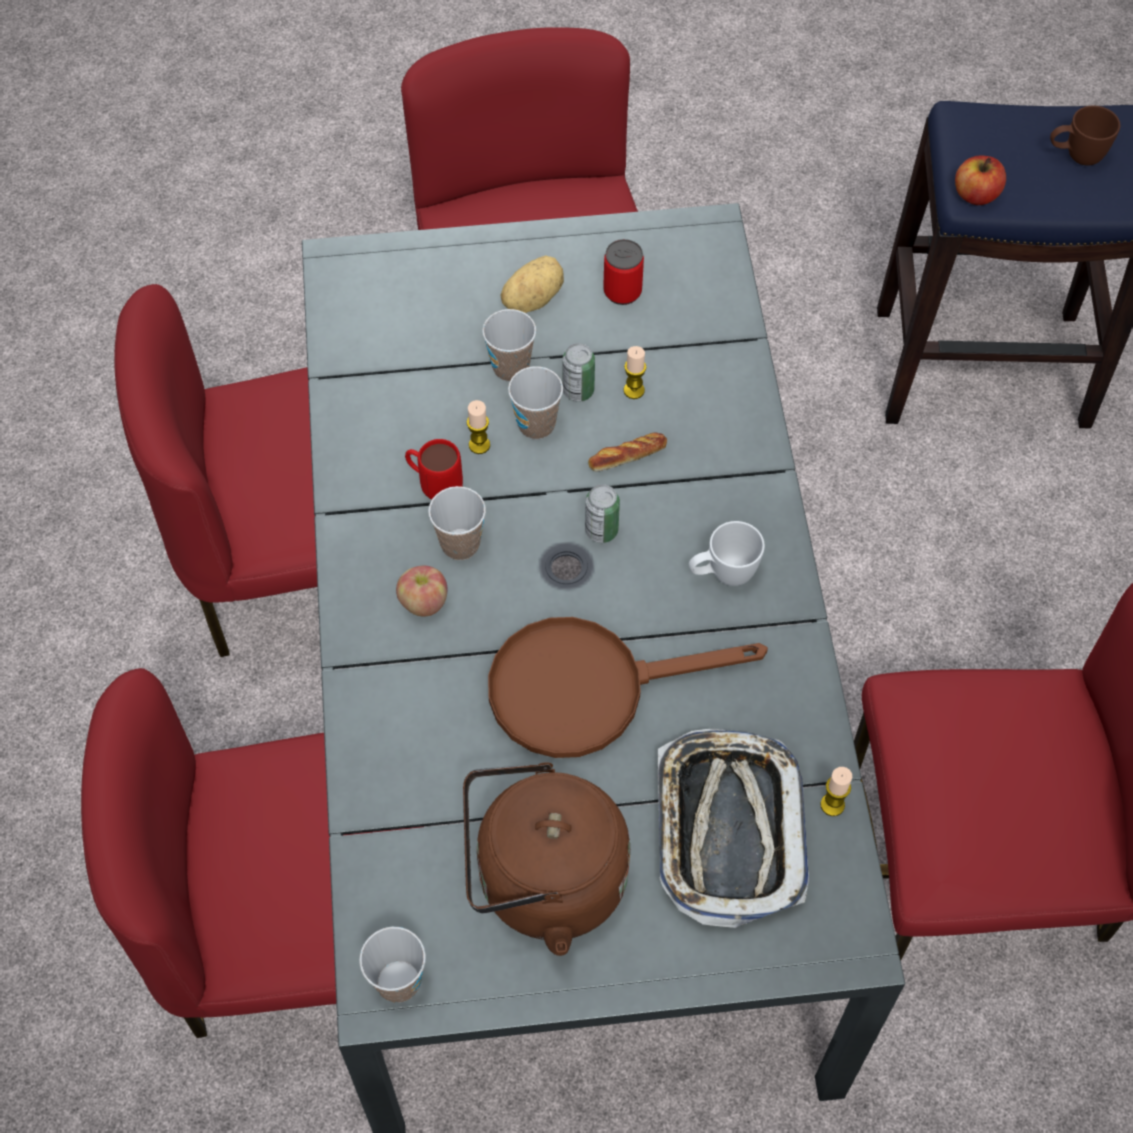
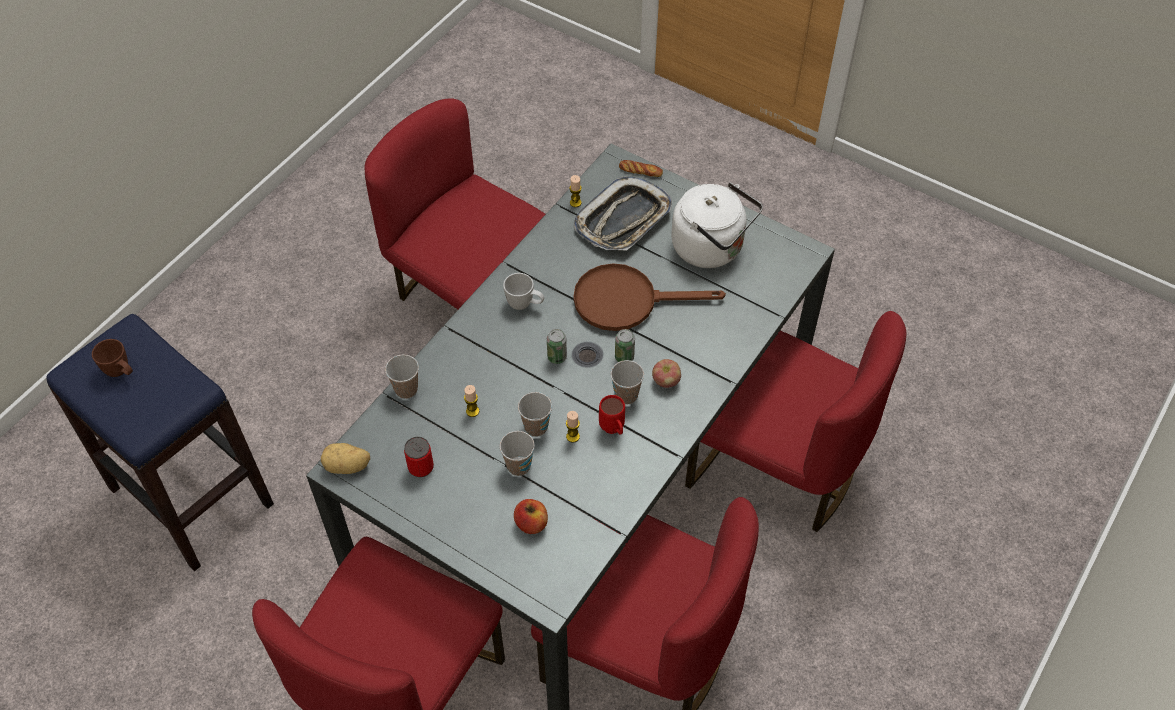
camera: 140 degrees left, 5 degrees down
cup [359,927,426,1003] -> cup moved to [385,355,419,399]
brown kettle [463,762,630,956] -> white kettle [671,183,763,268]
brown frying pan [488,617,768,758] -> brown frying pan turned 150 degrees clockwise [574,263,726,331]
potato [500,255,564,313] -> potato moved to [321,443,370,474]
can [562,343,595,402] -> can moved to [615,329,635,362]
bread [588,432,667,472] -> bread moved to [619,160,663,177]
apple [955,156,1006,205] -> apple moved to [514,499,548,534]

